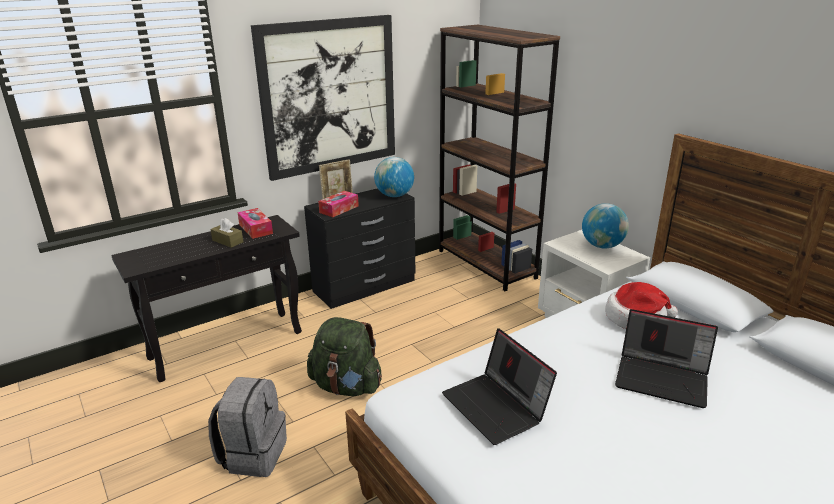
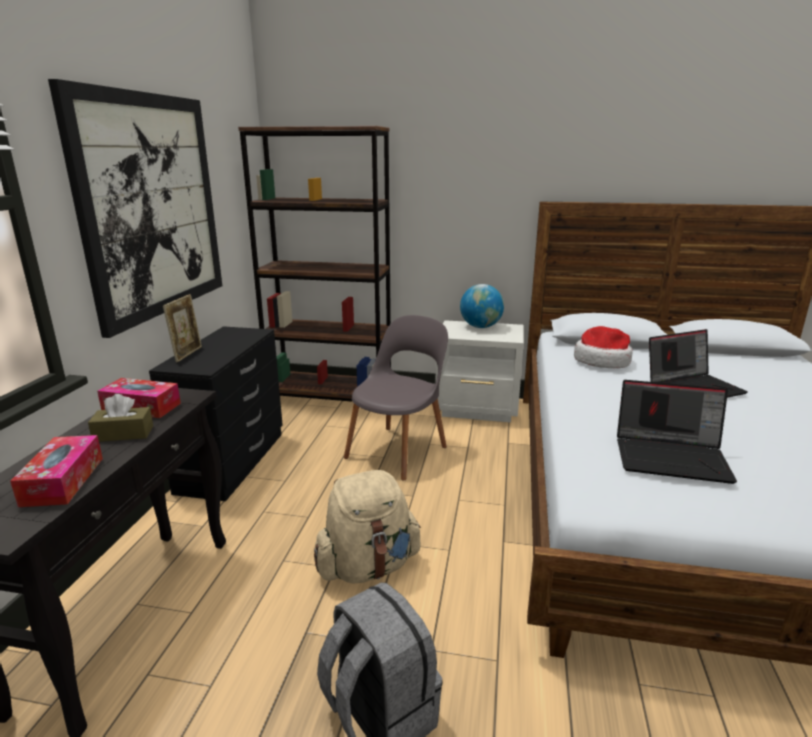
camera: 45 degrees left, 5 degrees down
green backpack [307,317,382,396] -> beige backpack [314,470,421,584]
tissue box [318,191,359,217] -> tissue box moved to [10,435,103,507]
globe [374,157,414,197] -> none
none -> grey chair [344,315,448,481]

